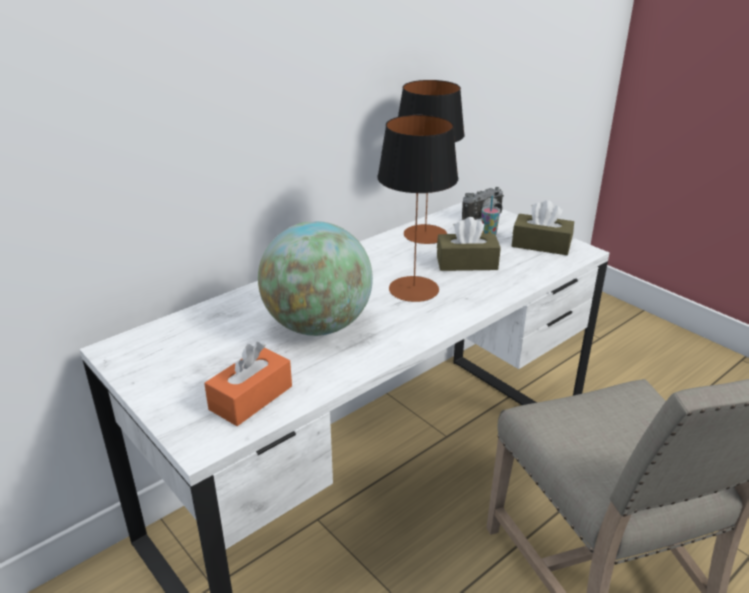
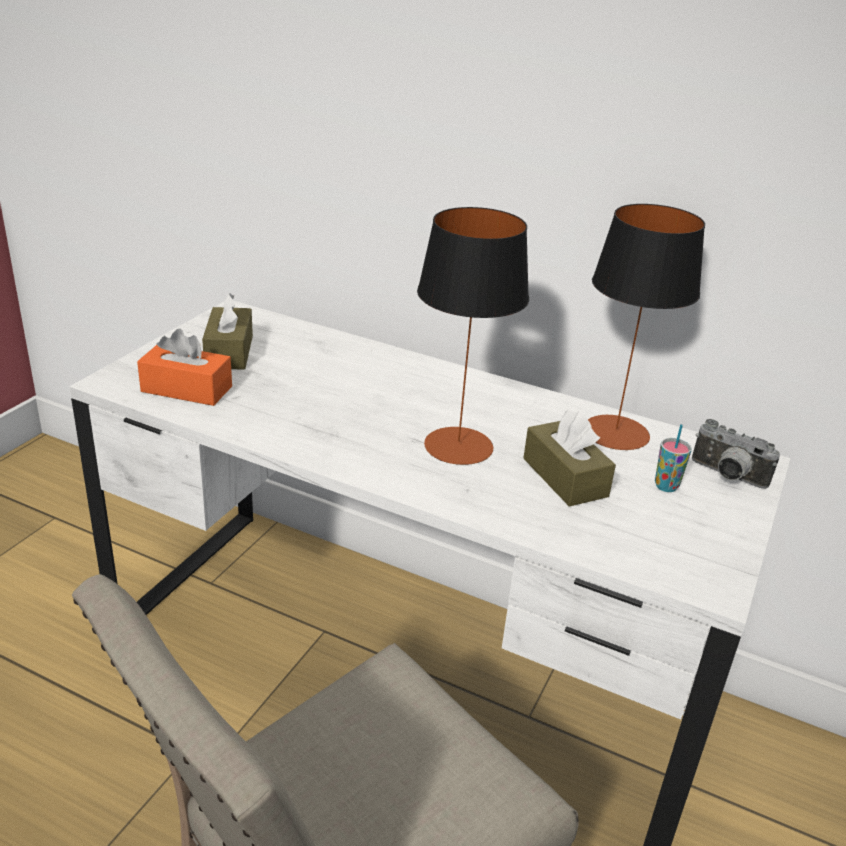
camera: 65 degrees right, 0 degrees up
globe [258,221,373,336] -> none
brown tissue box [512,200,574,255] -> brown tissue box moved to [202,293,253,370]

